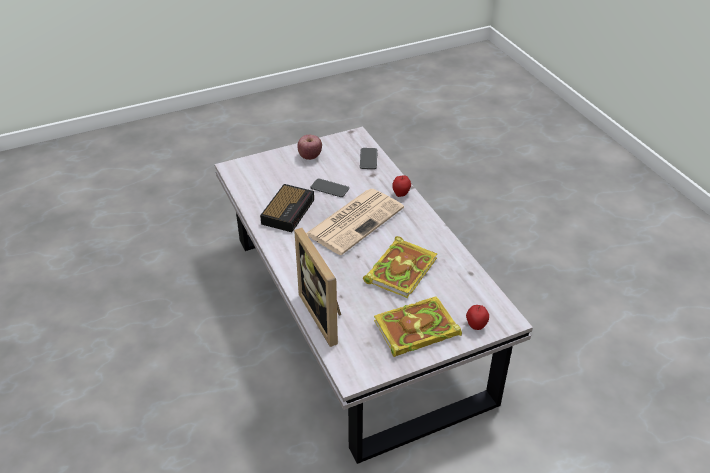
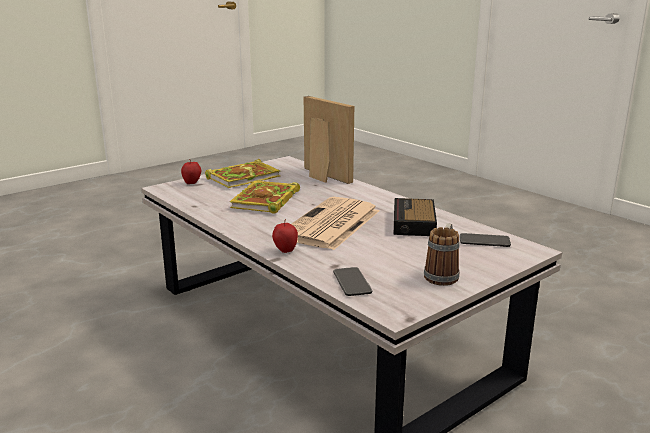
camera: 165 degrees right, 20 degrees down
apple [297,135,322,160] -> mug [424,223,460,286]
phone [311,178,349,197] -> phone moved to [460,233,511,247]

